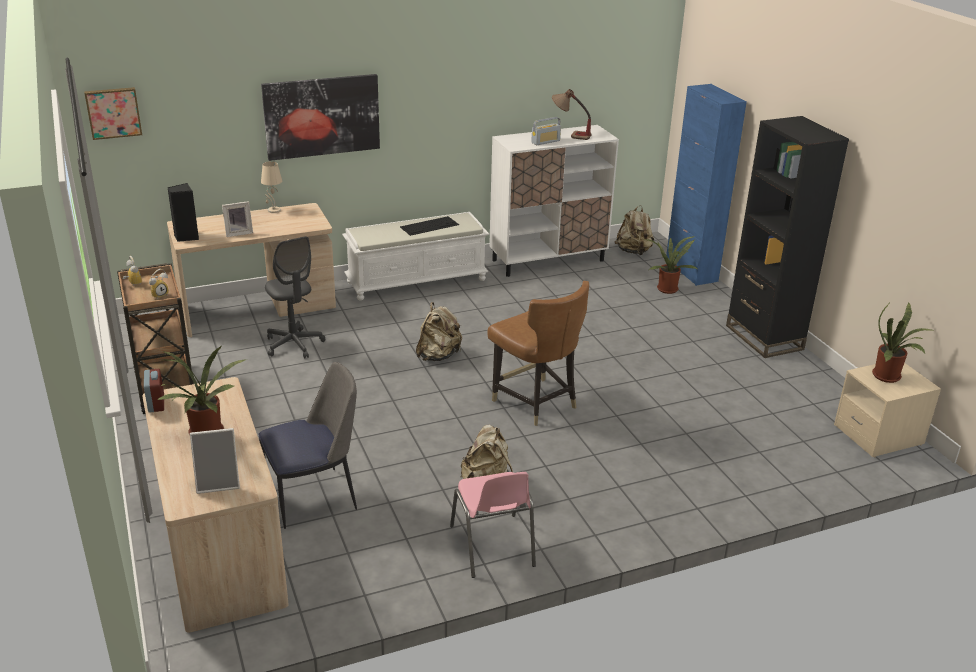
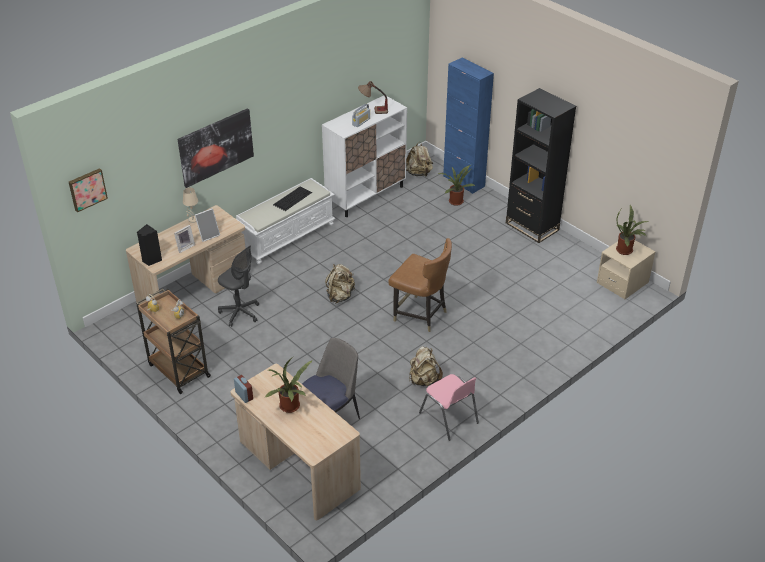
camera: 20 degrees left, 10 degrees up
picture frame [190,428,240,494] -> picture frame moved to [195,208,220,242]

